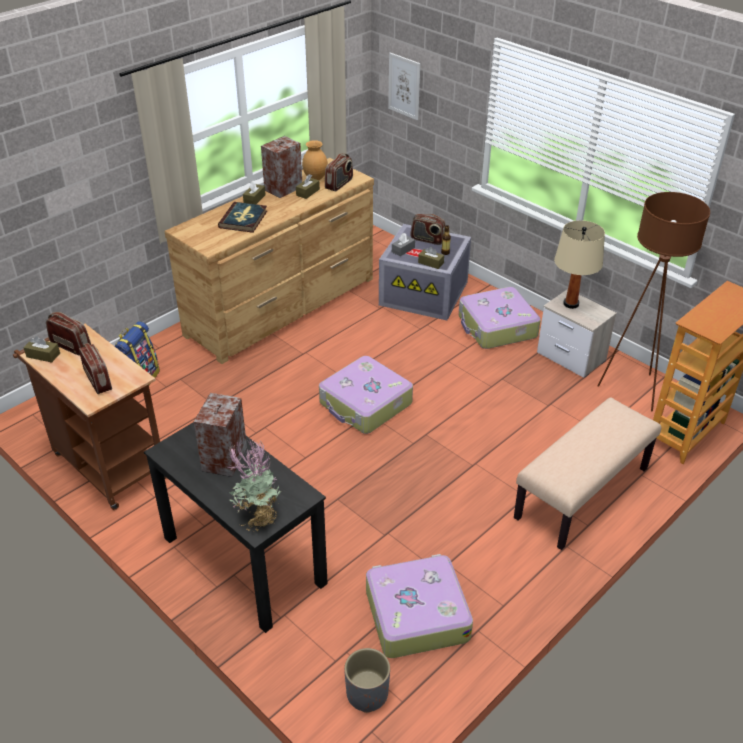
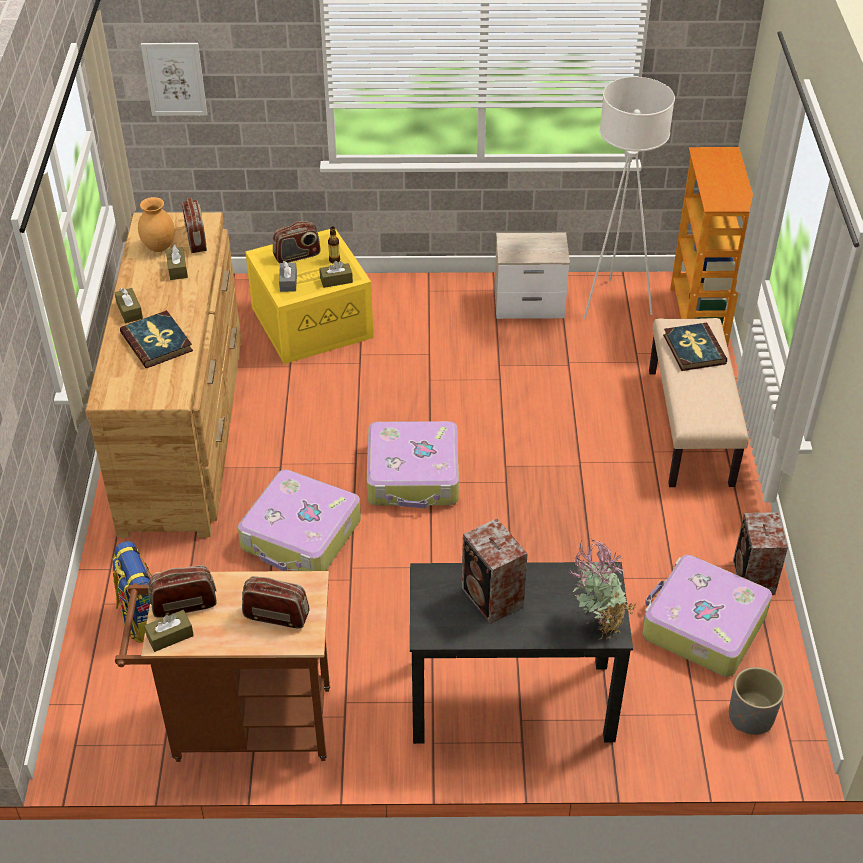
camera: 45 degrees left, 5 degrees up
speaker [261,136,302,198] -> speaker moved to [733,512,788,594]
grey storage box [379,224,471,320] -> yellow storage box [245,228,373,364]
suitcase [459,287,541,349] -> suitcase moved to [238,470,361,571]
beige table lamp [554,220,605,309] -> none
brown floor lamp [598,192,710,411] -> white floor lamp [583,77,675,319]
none -> book [663,323,727,371]

